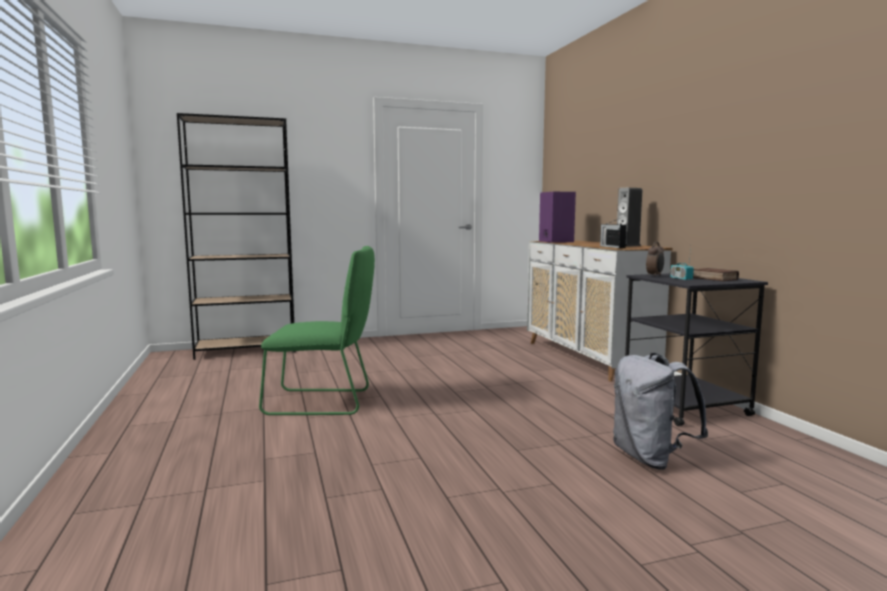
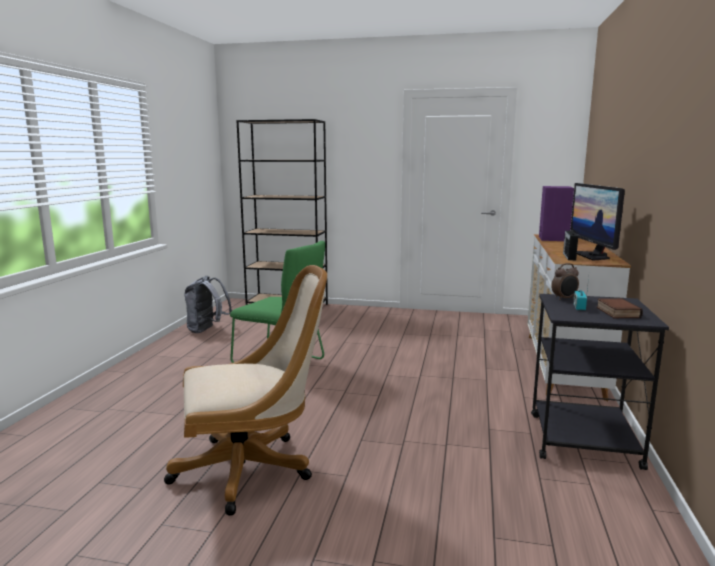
camera: 30 degrees right, 5 degrees up
grey backpack [613,353,708,470] -> grey backpack moved to [184,276,233,333]
speaker [617,188,642,247] -> monitor [570,183,625,261]
none -> office chair [164,265,327,516]

